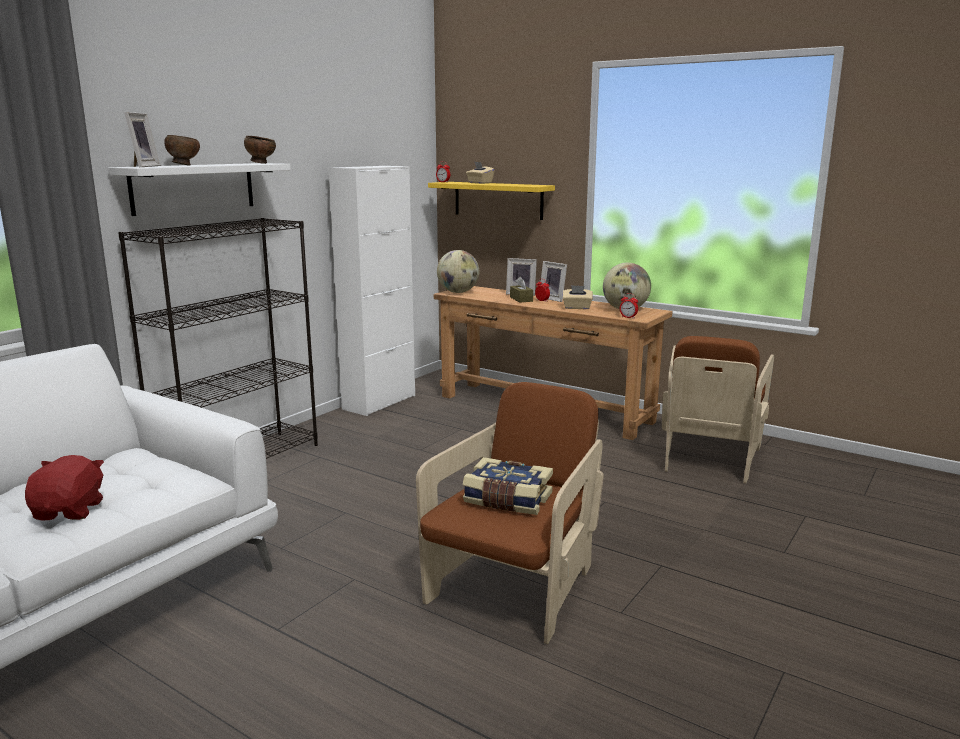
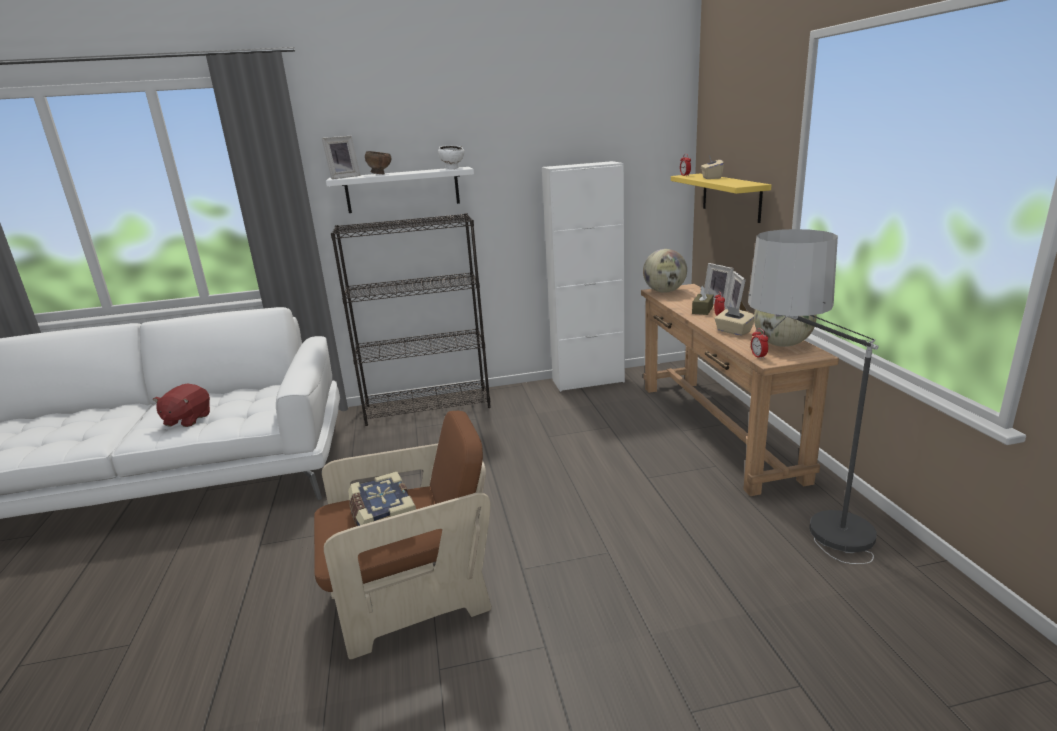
camera: 45 degrees right, 5 degrees up
red plush toy [25,455,104,520] -> red plush toy turned 150 degrees clockwise [153,383,210,427]
brown bowl [244,136,276,164] -> white bowl [438,145,464,169]
brown armchair [662,336,774,483] -> floor lamp [748,229,878,564]

